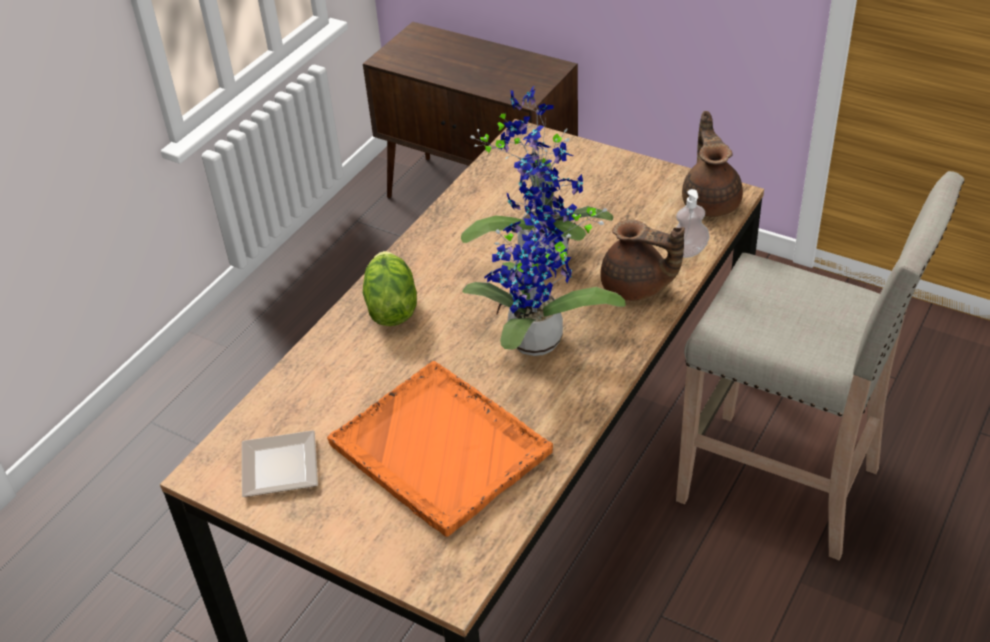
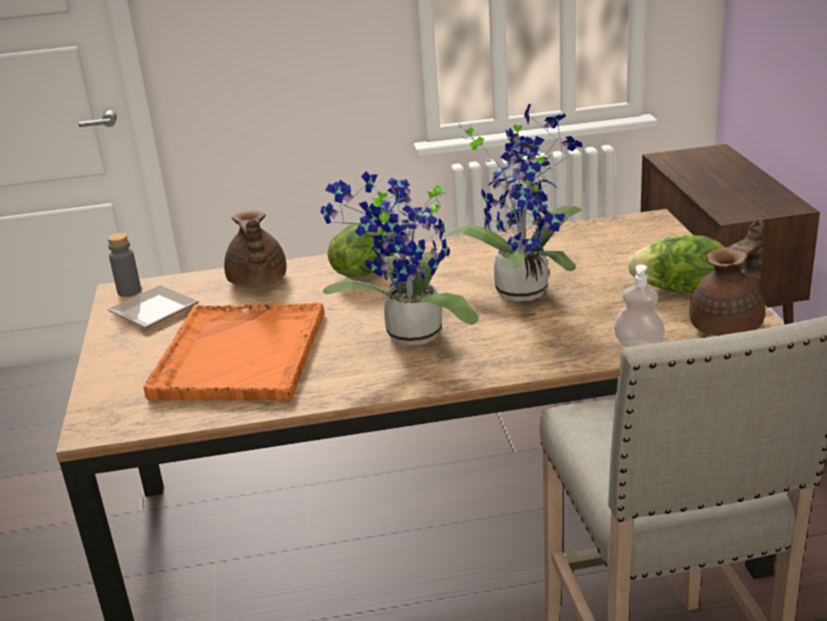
camera: 50 degrees right, 15 degrees down
brown teapot [600,220,685,301] -> brown teapot moved to [224,211,286,287]
none -> grey bottle [107,233,141,297]
none -> lettuce [628,235,725,293]

